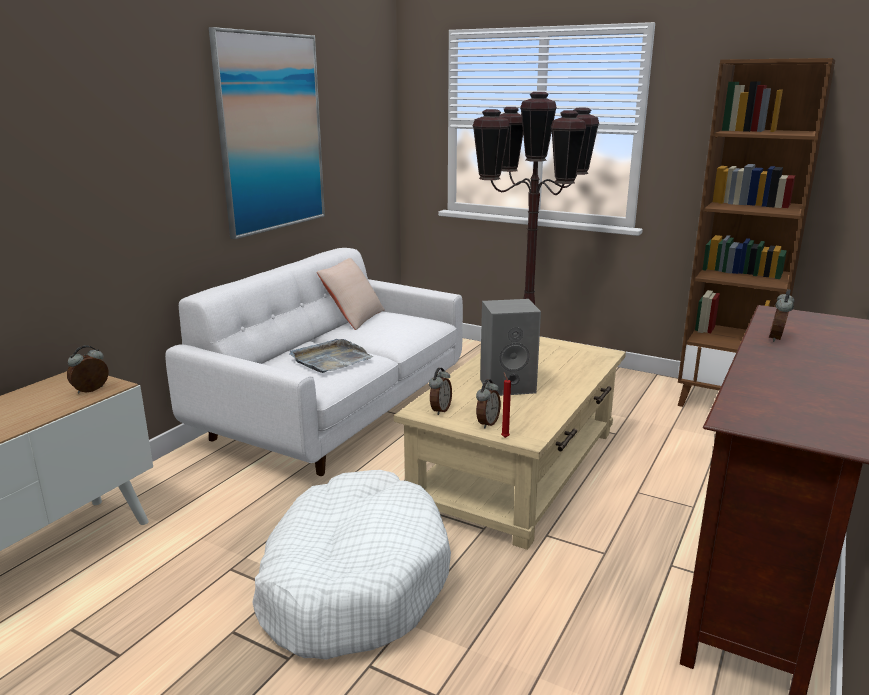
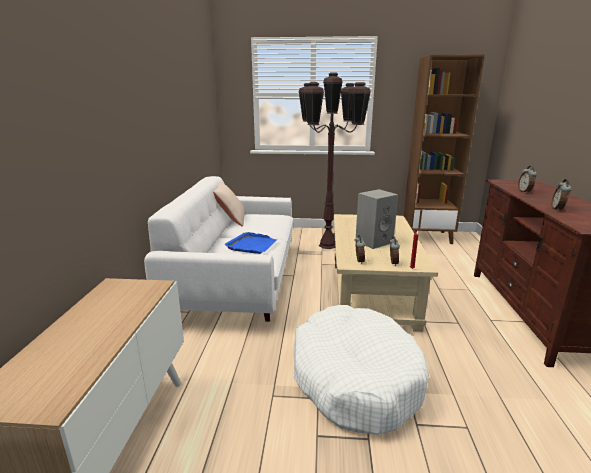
camera: 25 degrees left, 0 degrees up
alarm clock [67,345,109,394] -> alarm clock moved to [552,179,572,211]
picture [209,27,325,239] -> none
grey tray [289,339,373,373] -> blue tray [225,232,277,254]

